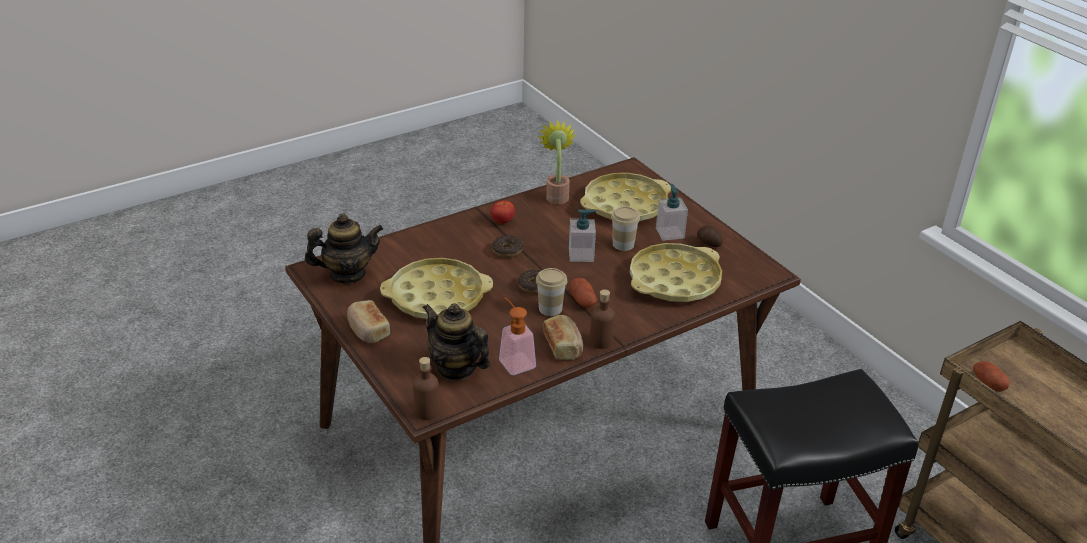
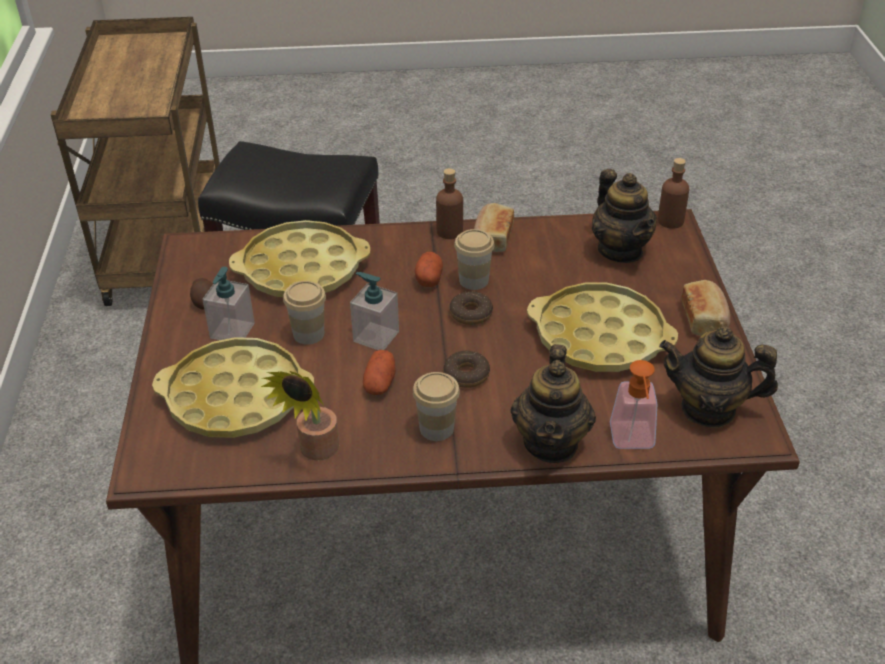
camera: 150 degrees left, 5 degrees up
tomato [491,200,515,224] -> cup [413,372,460,441]
soap dispenser [499,297,536,375] -> soap dispenser moved to [610,360,657,449]
potato [973,361,1010,392] -> potato moved to [363,350,396,395]
none -> teapot [510,344,596,463]

